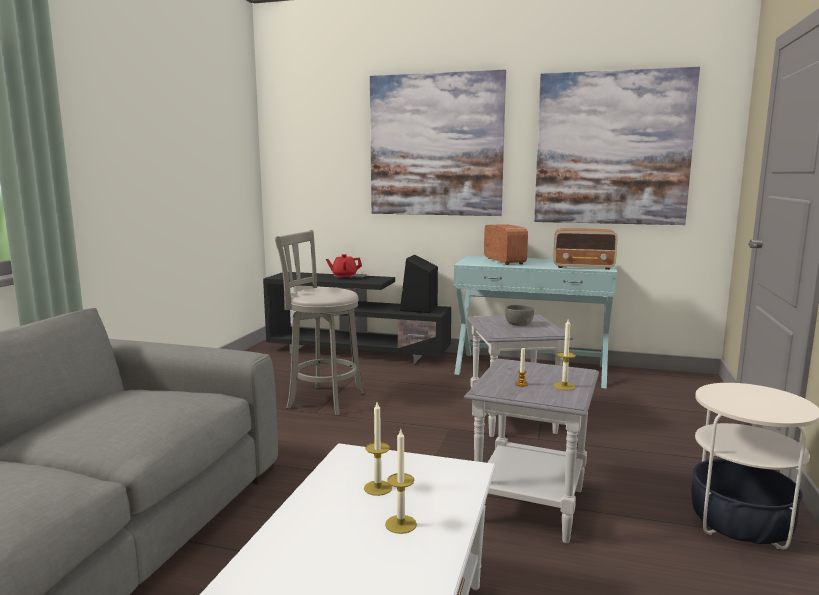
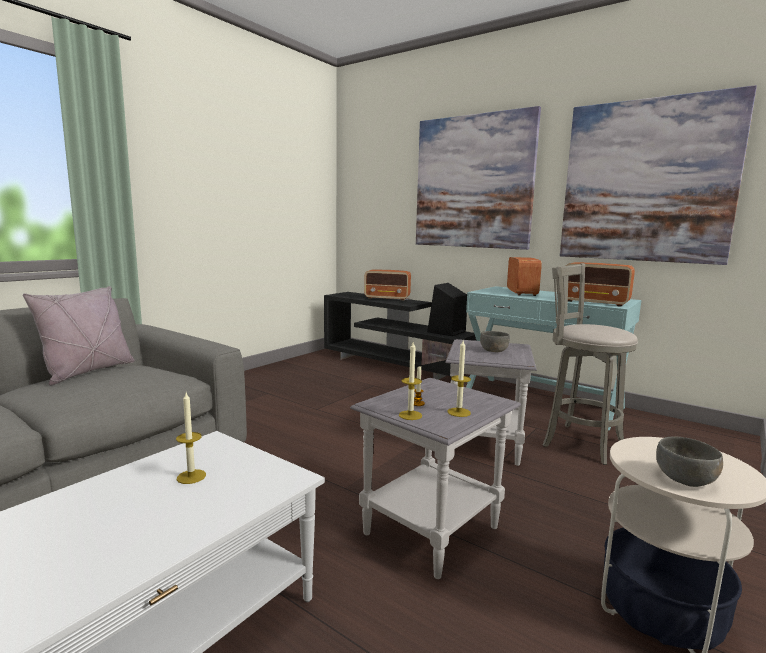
camera: 20 degrees right, 0 degrees up
grey stool [275,230,365,416] -> grey stool moved to [543,263,638,465]
red teapot [326,254,362,278] -> radio [364,269,411,300]
candle [385,430,417,534] -> candle moved to [399,342,422,420]
none -> purple pillow [23,286,135,386]
none -> grey bowl [656,436,723,487]

